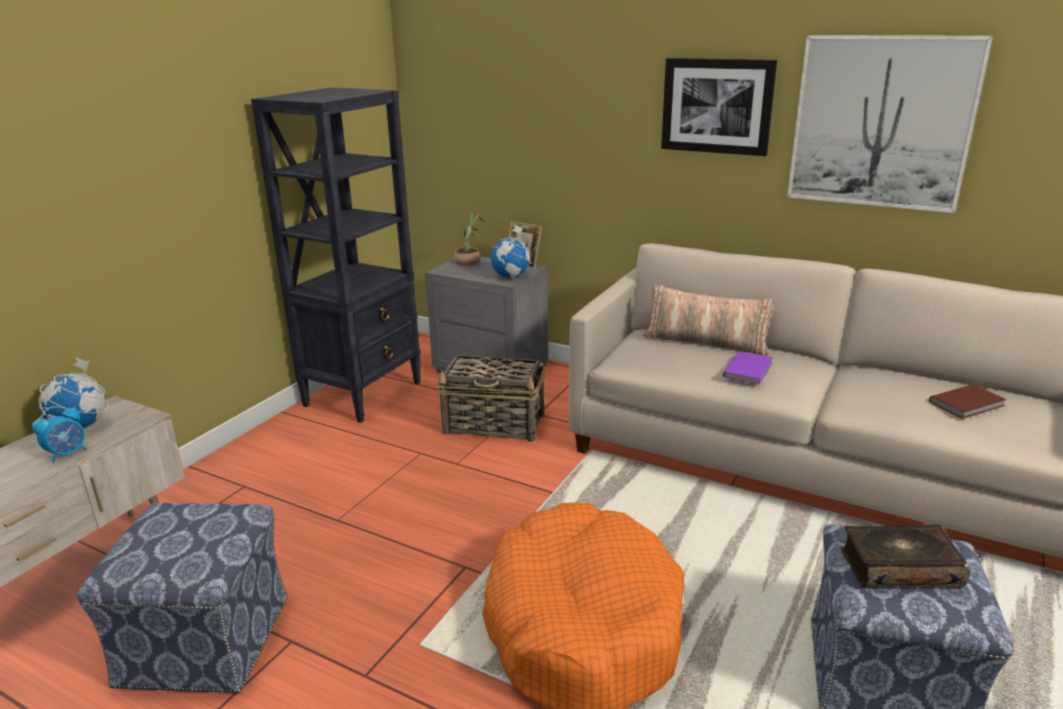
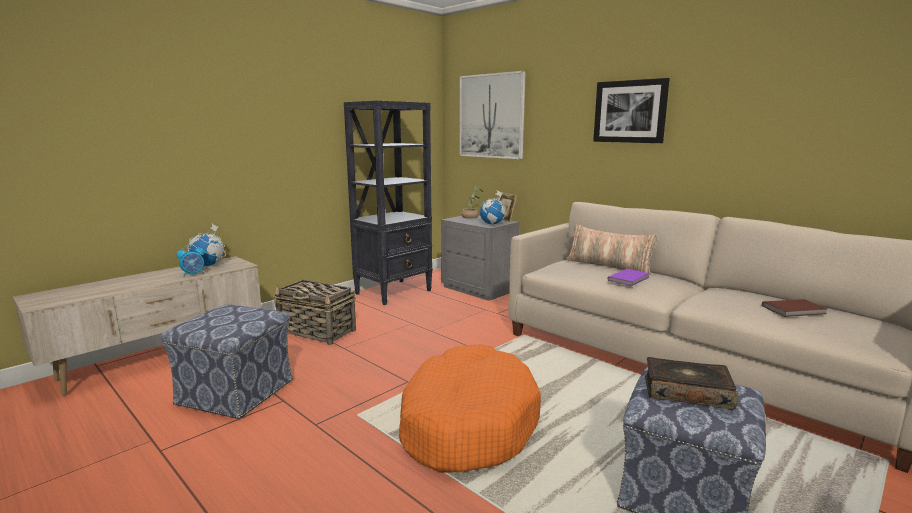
camera: 15 degrees right, 10 degrees down
basket [437,355,546,442] -> basket moved to [273,280,356,345]
picture [787,35,993,213] -> picture moved to [460,71,526,159]

